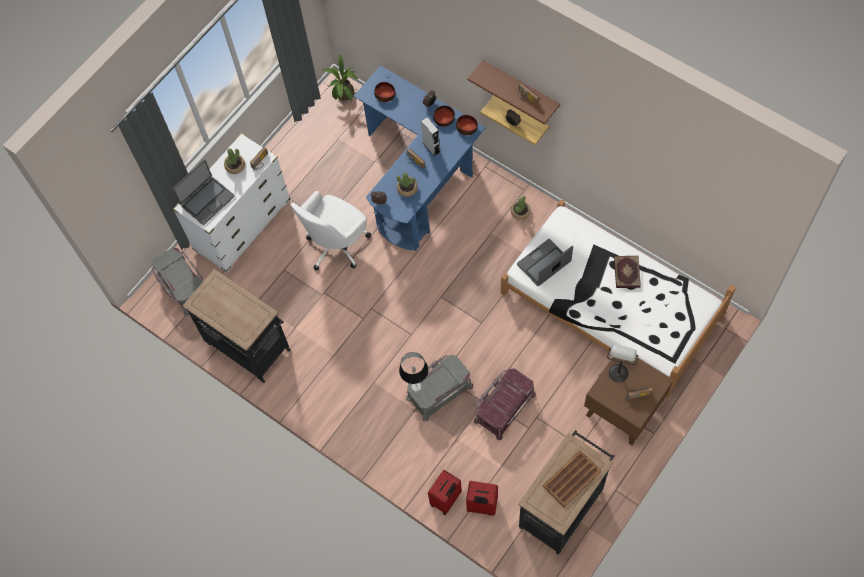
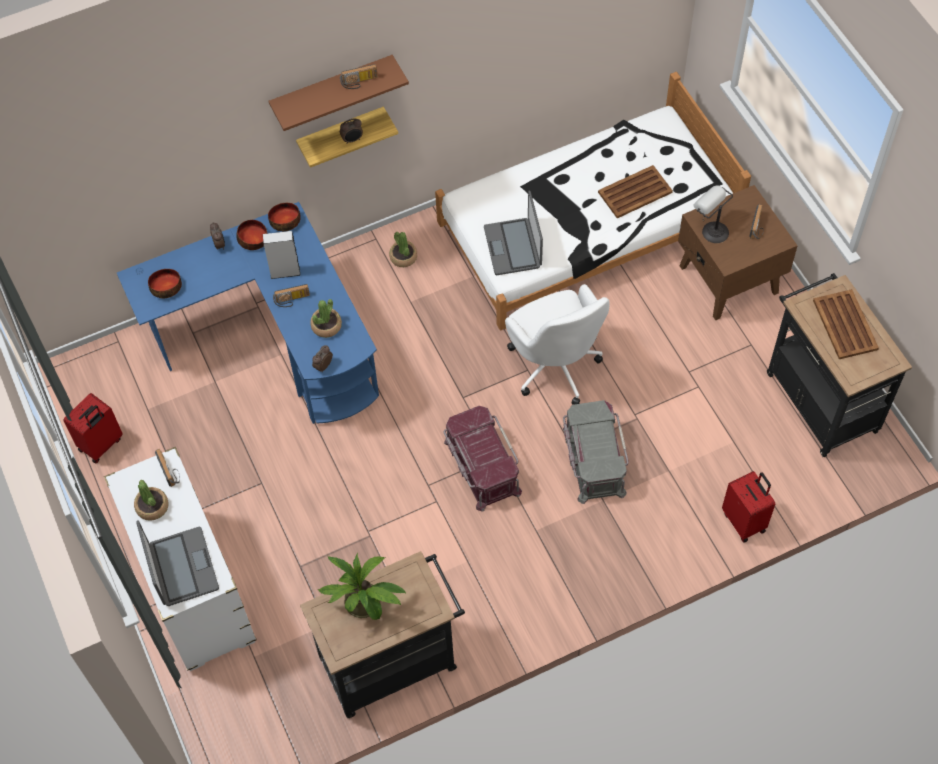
camera: 65 degrees left, 5 degrees down
grey storage box [152,247,203,315] -> none
white office chair [291,191,371,270] -> white office chair moved to [505,284,609,405]
potted plant [322,54,358,101] -> potted plant moved to [318,552,407,620]
table lamp [399,352,428,391] -> none
red suitcase [466,481,498,516] -> red suitcase moved to [63,393,122,463]
red storage box [474,368,536,440] -> red storage box moved to [443,406,522,512]
book [614,256,641,288] -> none
none -> brown tray [598,165,673,218]

